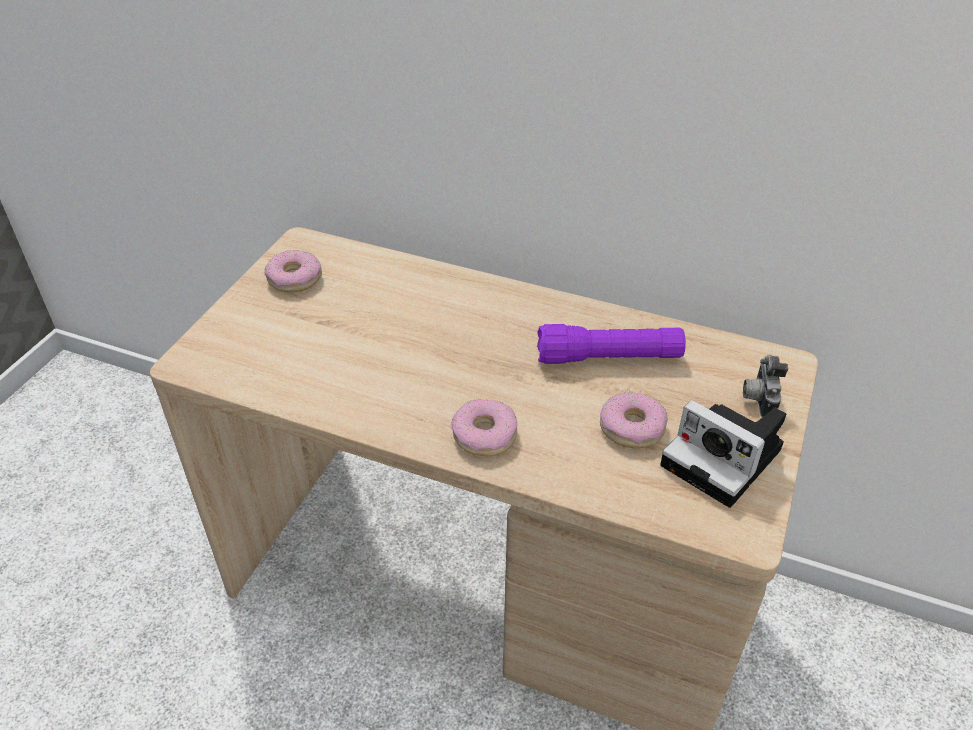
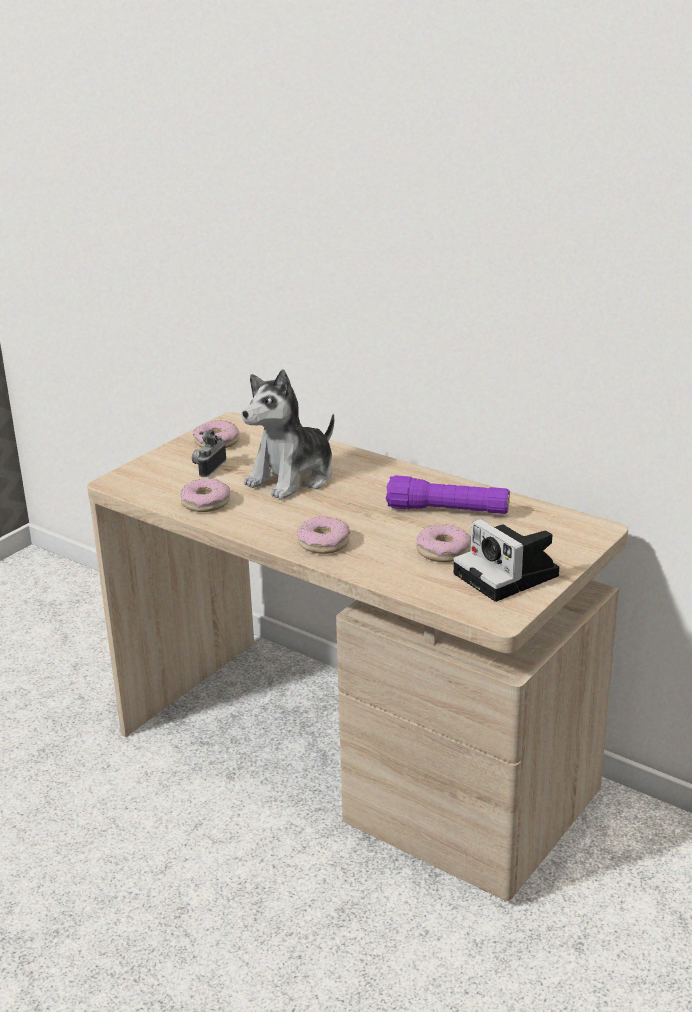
camera: 15 degrees right, 15 degrees down
camera [743,354,788,417] -> camera moved to [192,430,226,477]
none -> donut [180,478,230,512]
none -> plush toy [242,369,334,500]

